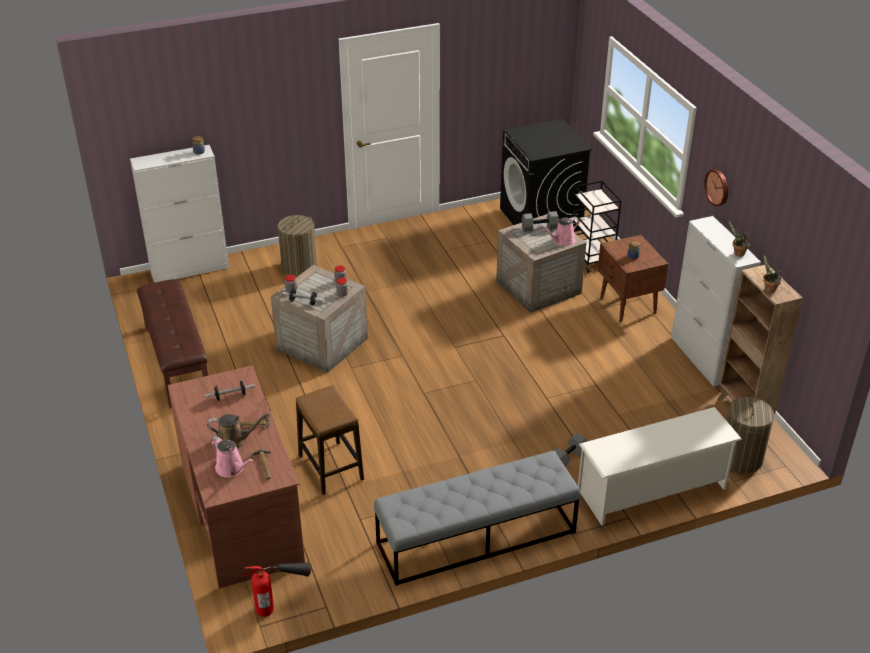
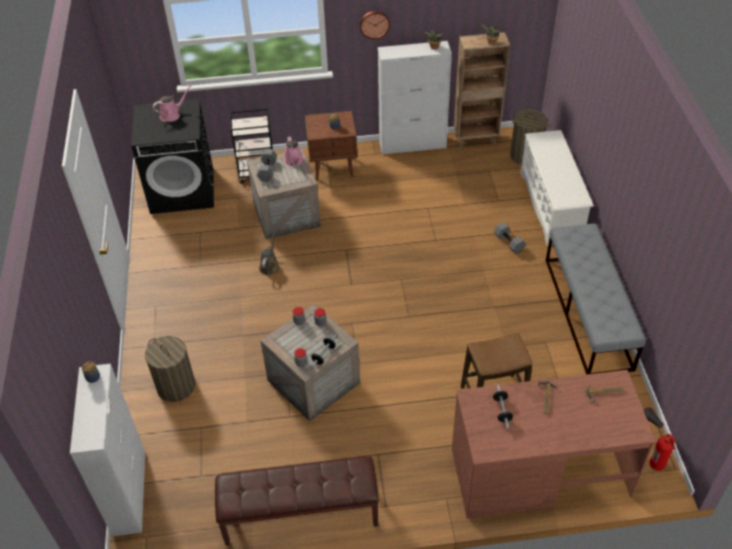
camera: 75 degrees left, 10 degrees up
brown watering can [207,413,269,449] -> brown watering can moved to [259,230,279,275]
pink watering can [211,436,254,477] -> pink watering can moved to [153,85,191,122]

